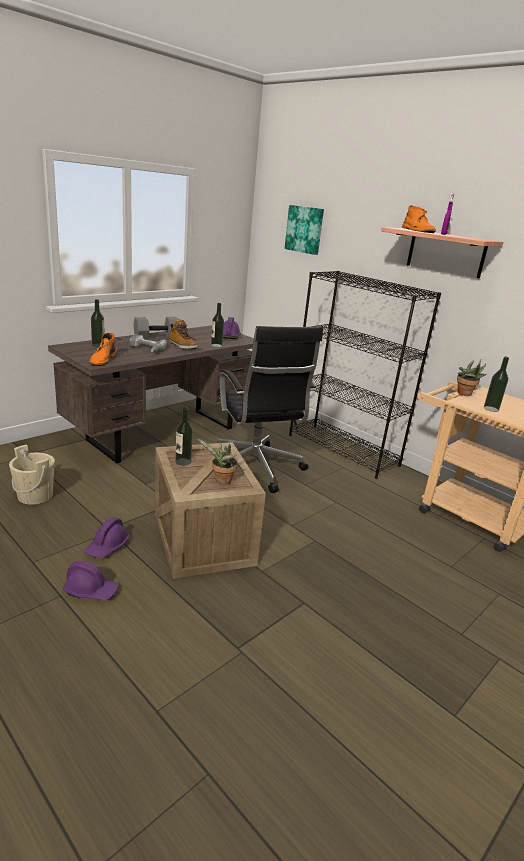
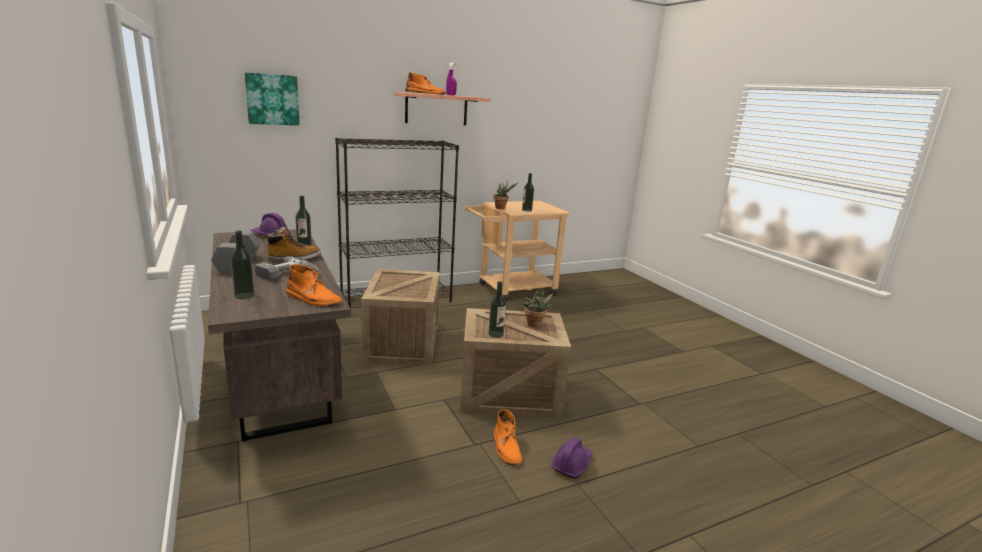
camera: 70 degrees left, 5 degrees down
beige bucket [9,445,55,505] -> none
purple hard hat [84,517,130,558] -> orange boot [494,409,522,466]
black office chair [217,326,323,493] -> crate [361,269,440,366]

